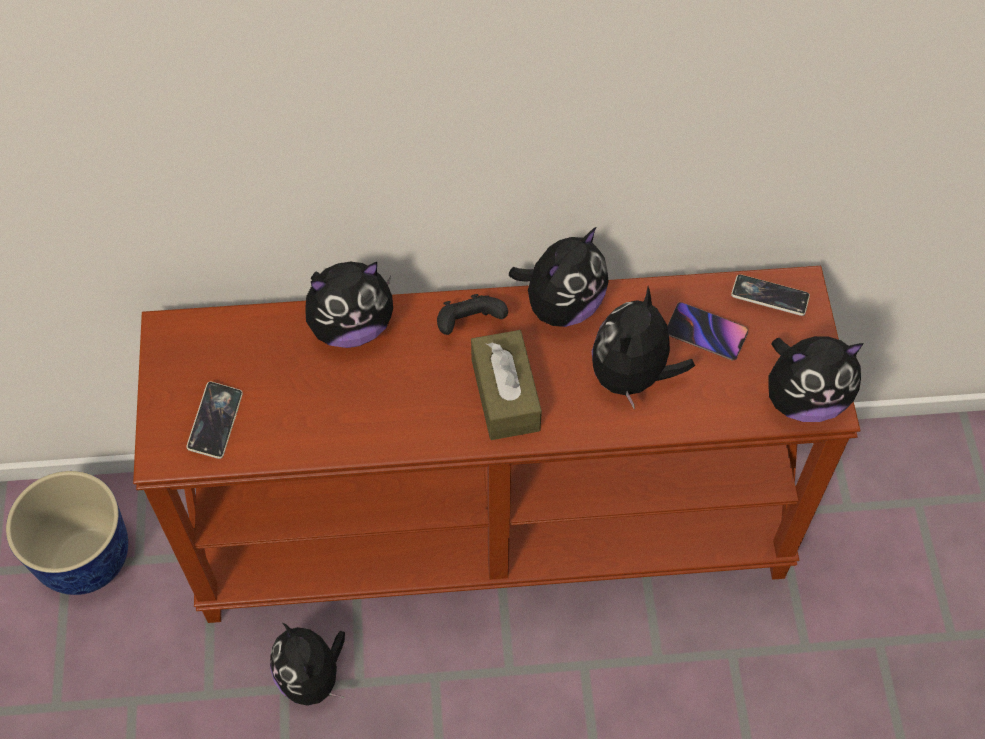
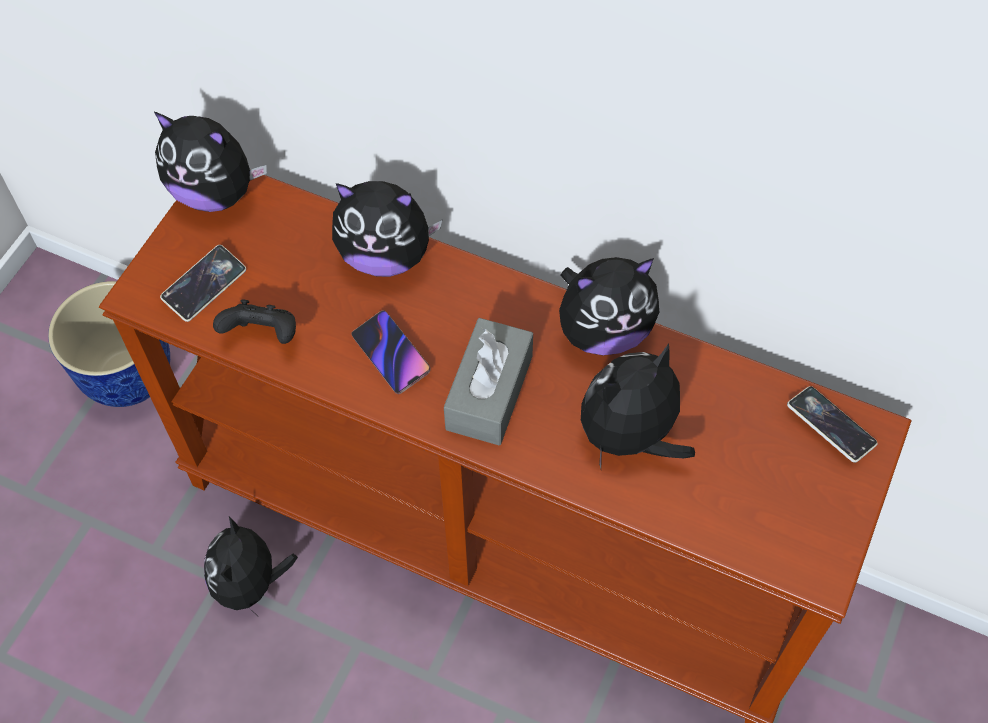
camera: 30 degrees right, 0 degrees up
black game controller [437,294,508,335] -> black game controller moved to [213,300,296,344]
brown tissue box [471,330,542,440] -> grey tissue box [444,318,533,445]
phone [668,302,748,361] -> phone moved to [351,310,430,394]
plush toy [768,336,864,422] -> plush toy moved to [154,112,267,212]

